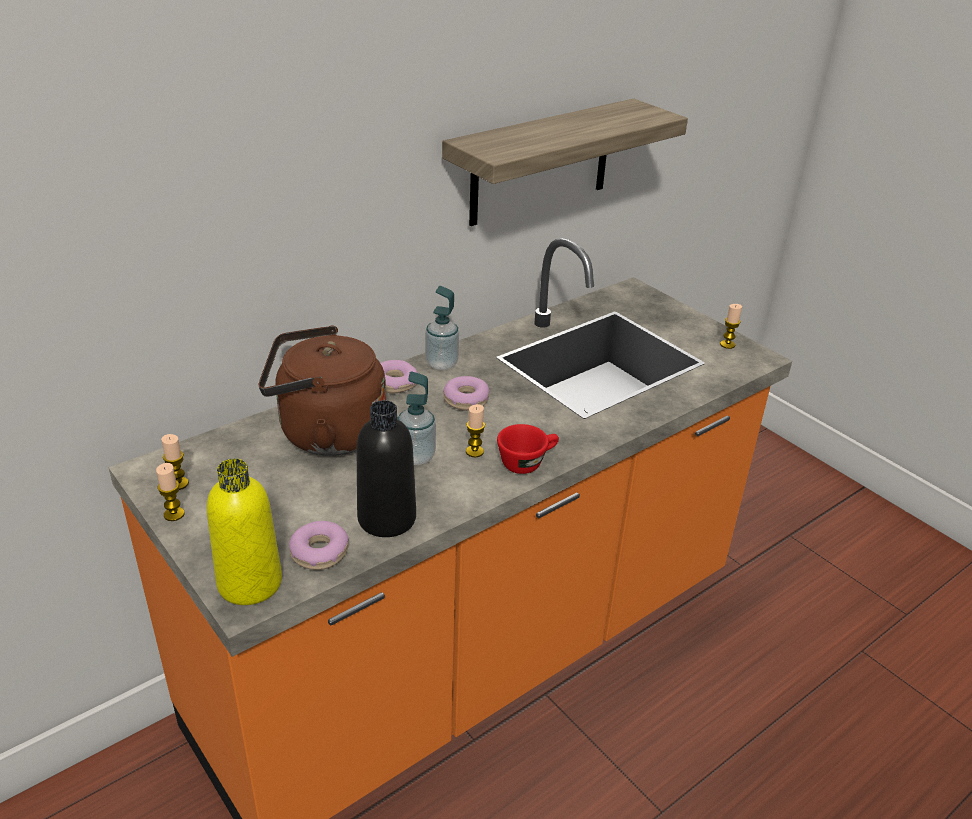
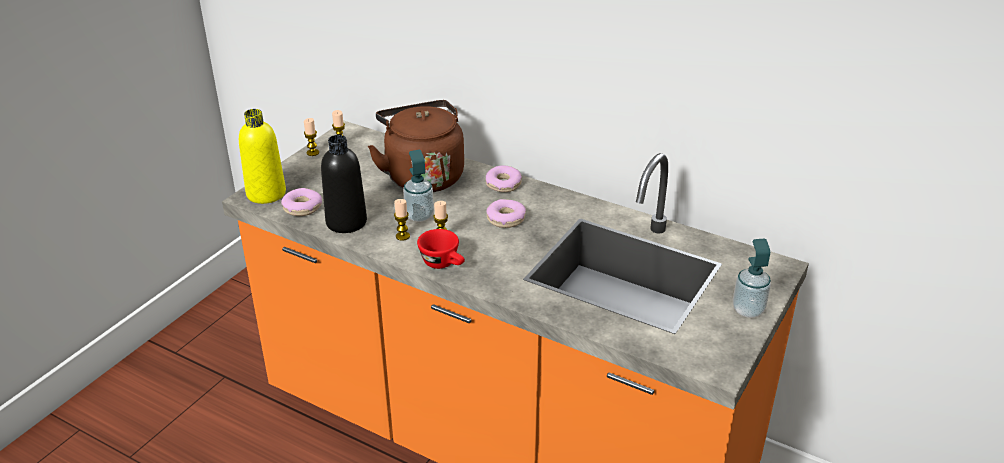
camera: 70 degrees right, 0 degrees up
soap dispenser [425,286,459,370] -> soap dispenser moved to [733,239,771,318]
shelf [442,99,688,226] -> none
candle [720,304,742,349] -> candle moved to [394,199,410,241]

